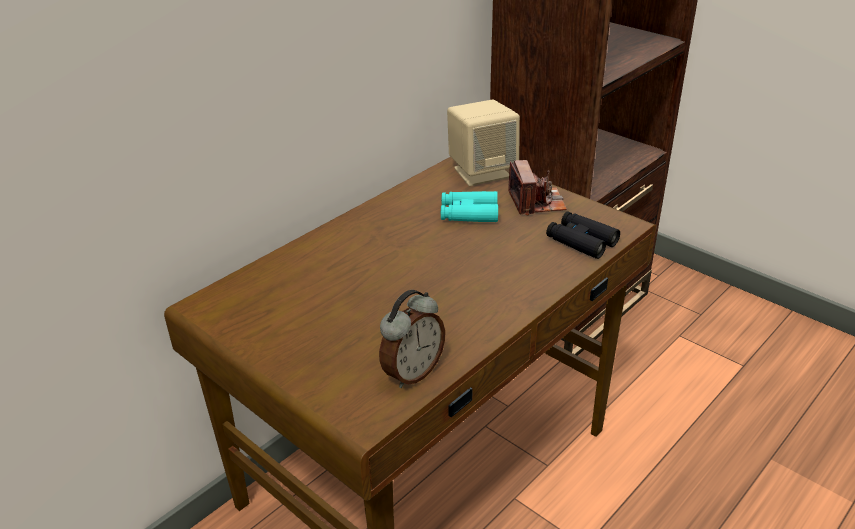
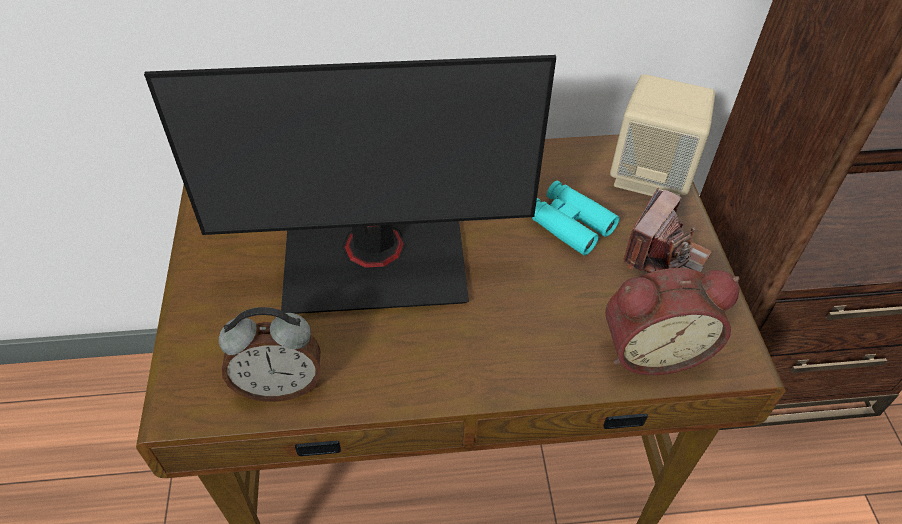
camera: 40 degrees right, 15 degrees up
black binoculars [546,211,620,259] -> alarm clock [605,268,740,375]
none -> monitor [144,55,556,314]

